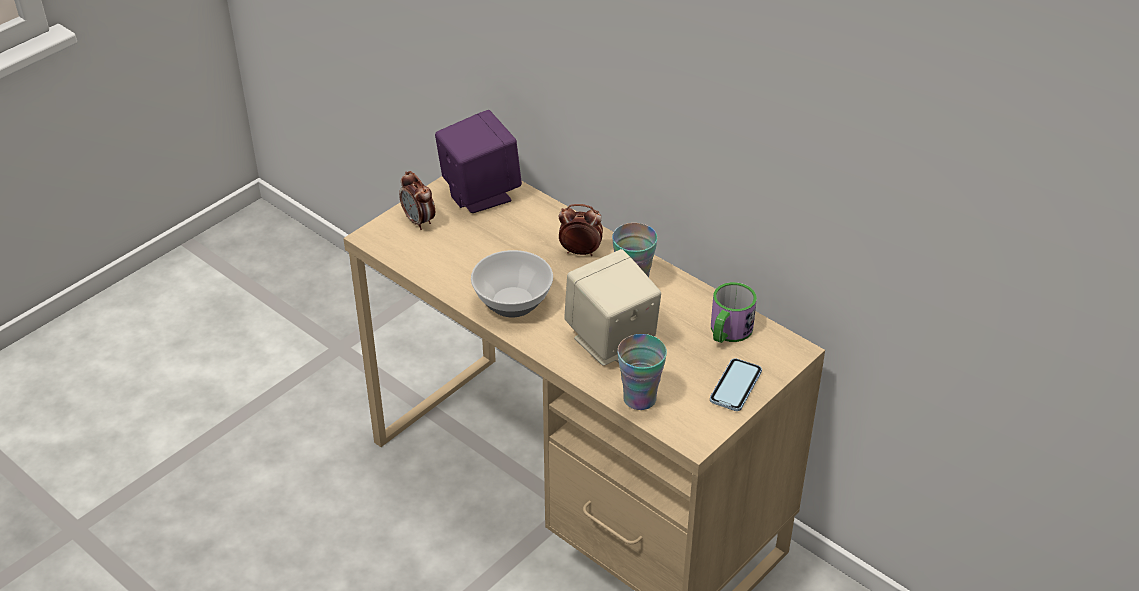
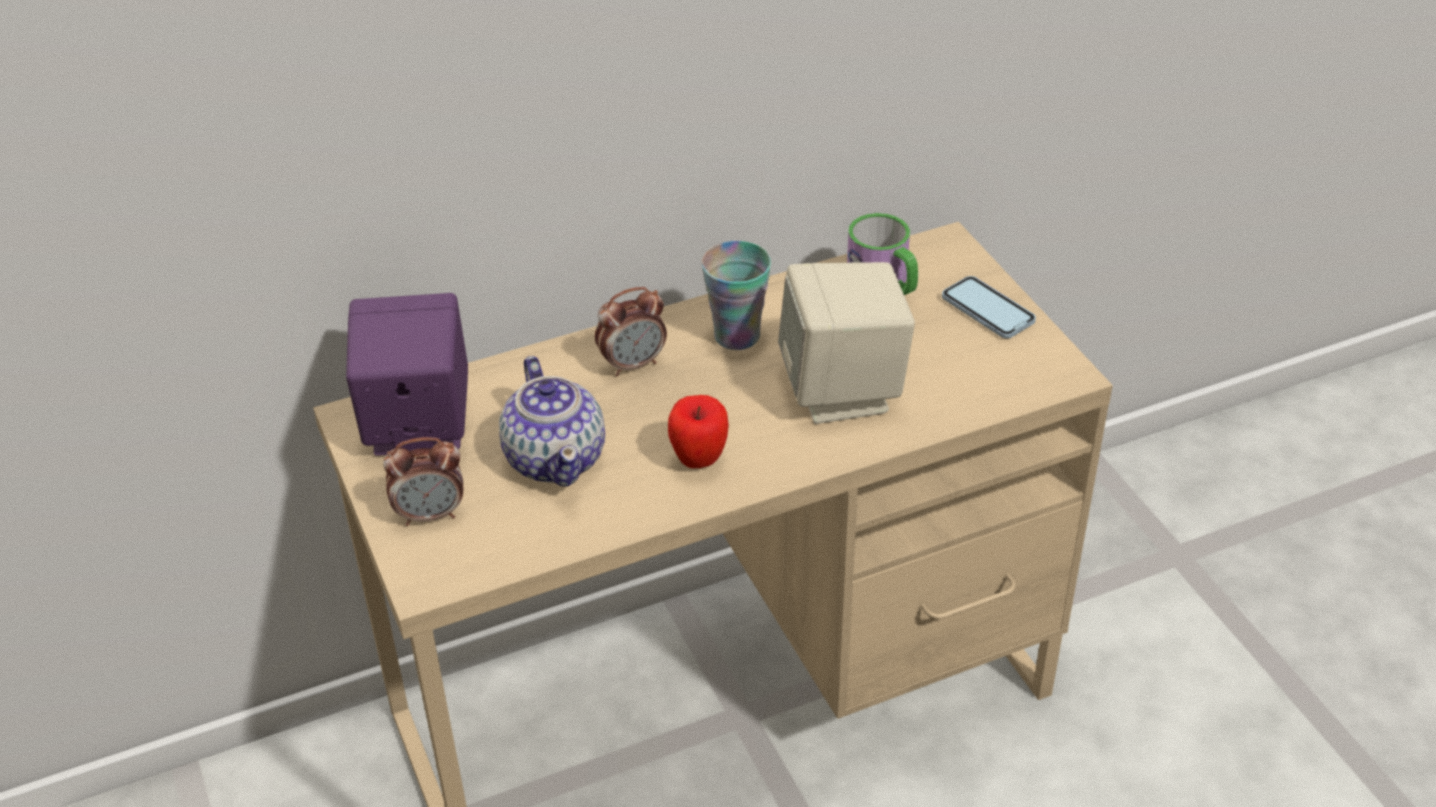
camera: 65 degrees left, 0 degrees up
bowl [471,250,553,317] -> apple [668,395,729,468]
alarm clock [559,204,603,256] -> alarm clock turned 150 degrees counterclockwise [595,287,667,376]
cup [617,334,667,410] -> none
none -> teapot [499,356,605,487]

